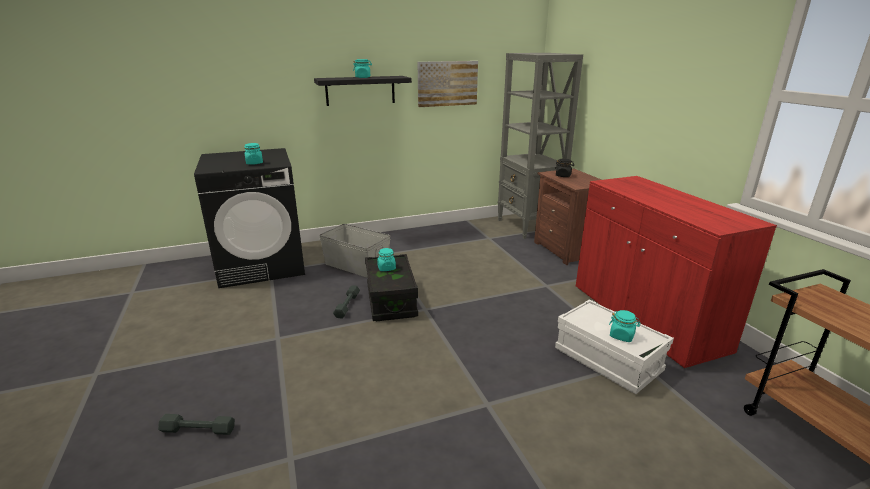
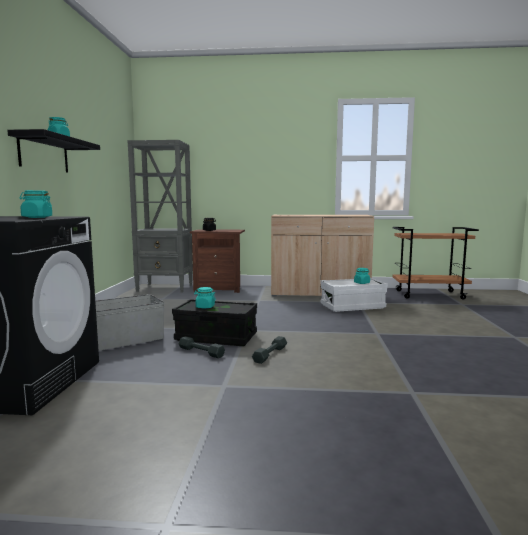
camera: 65 degrees left, 15 degrees down
grey dumbbell [158,414,235,435] -> grey dumbbell moved to [252,336,287,364]
picture [418,61,478,107] -> none
red cabinet [576,176,777,370] -> beige cabinet [271,215,374,296]

